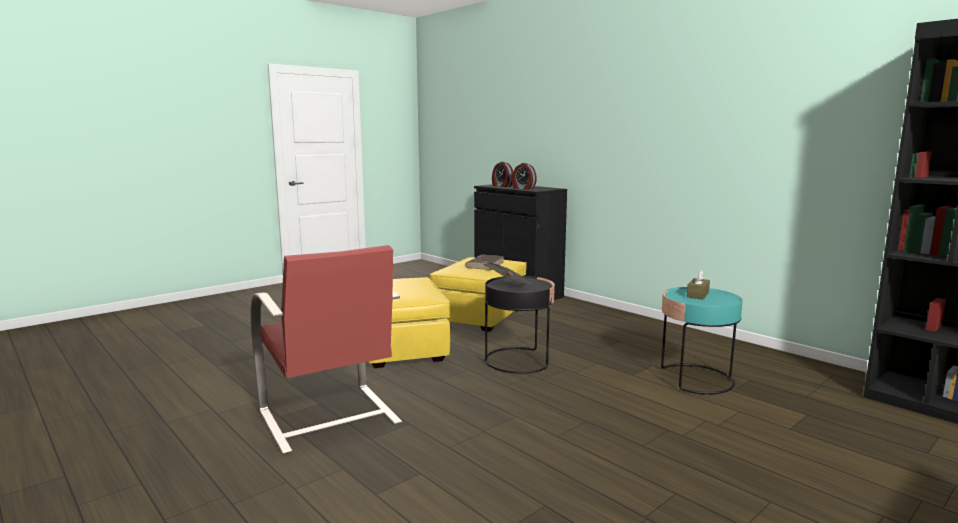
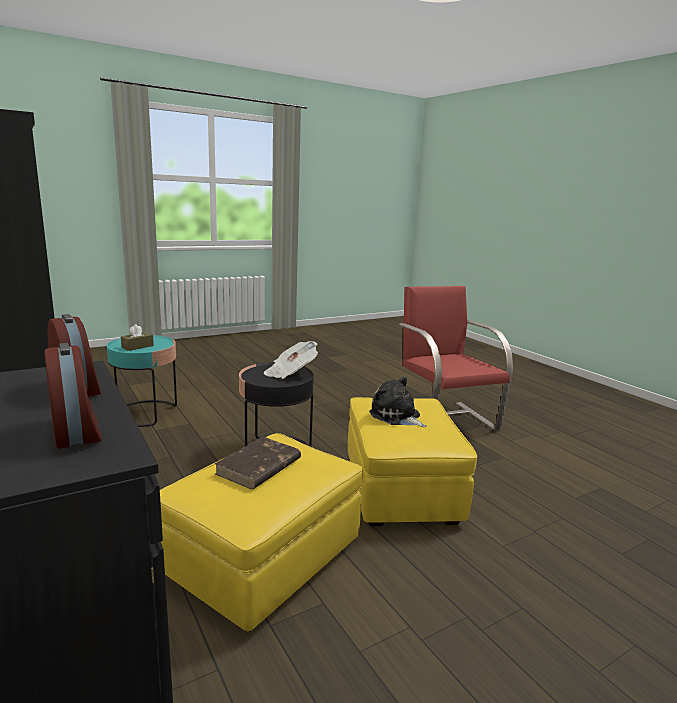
camera: 170 degrees left, 5 degrees up
none -> plush toy [369,376,427,427]

